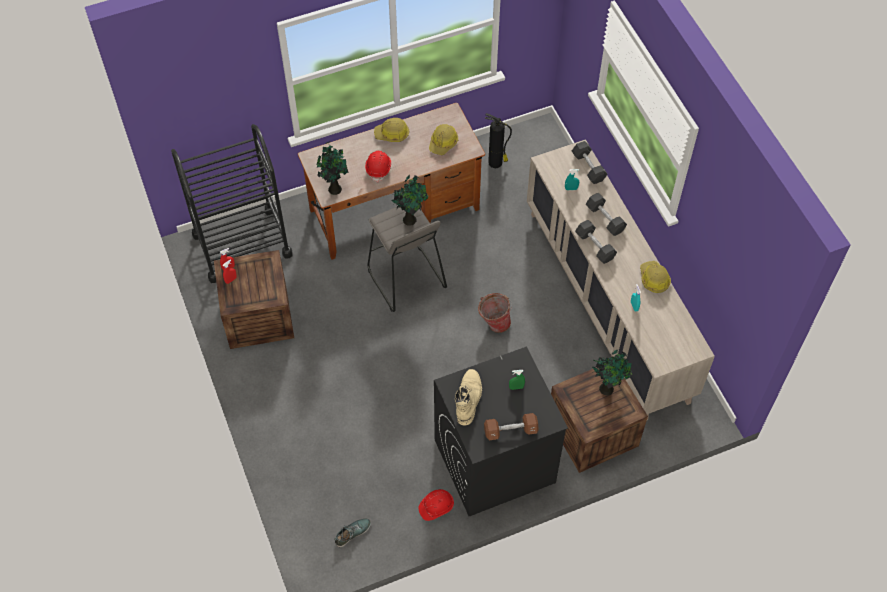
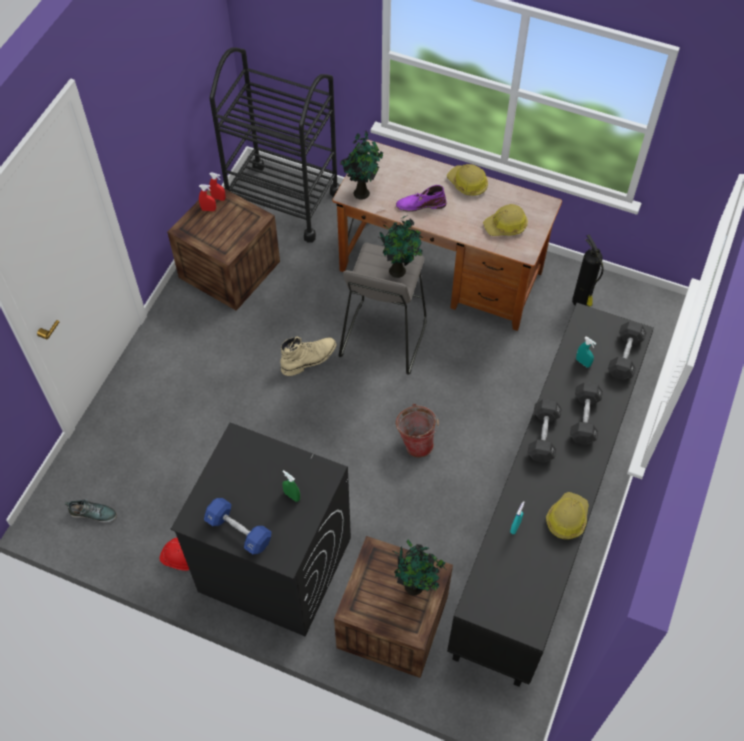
camera: 45 degrees right, 0 degrees up
red hard hat [365,151,391,182] -> purple boot [396,185,446,212]
beige boot [455,369,482,426] -> beige boot moved to [280,337,337,376]
brown dumbbell [484,413,539,440] -> blue dumbbell [204,498,272,554]
beige cabinet [527,139,715,420] -> black cabinet [447,303,654,687]

